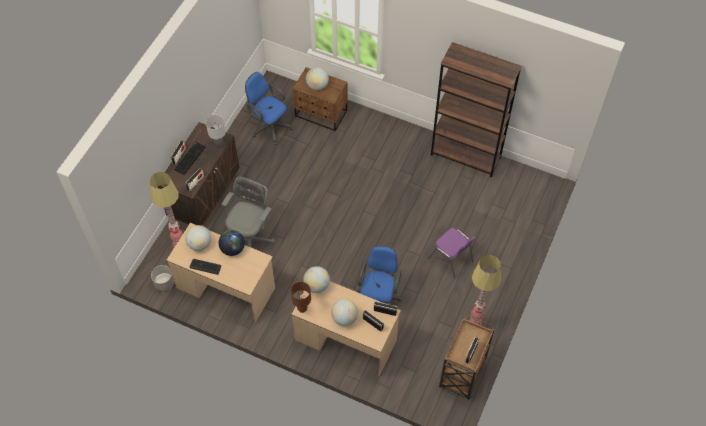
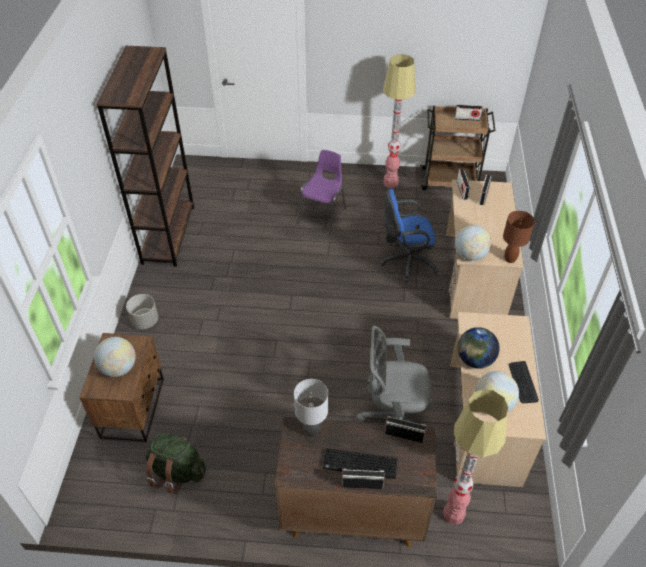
camera: 110 degrees left, 10 degrees down
grey planter [151,265,174,291] -> grey planter moved to [126,294,158,329]
blue office chair [245,72,293,145] -> green backpack [146,433,206,494]
globe [331,299,358,326] -> none

